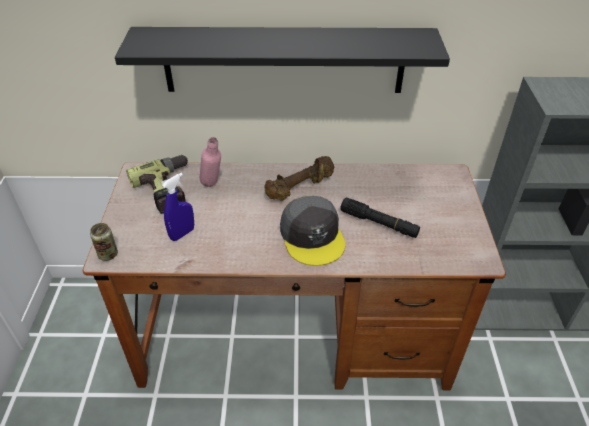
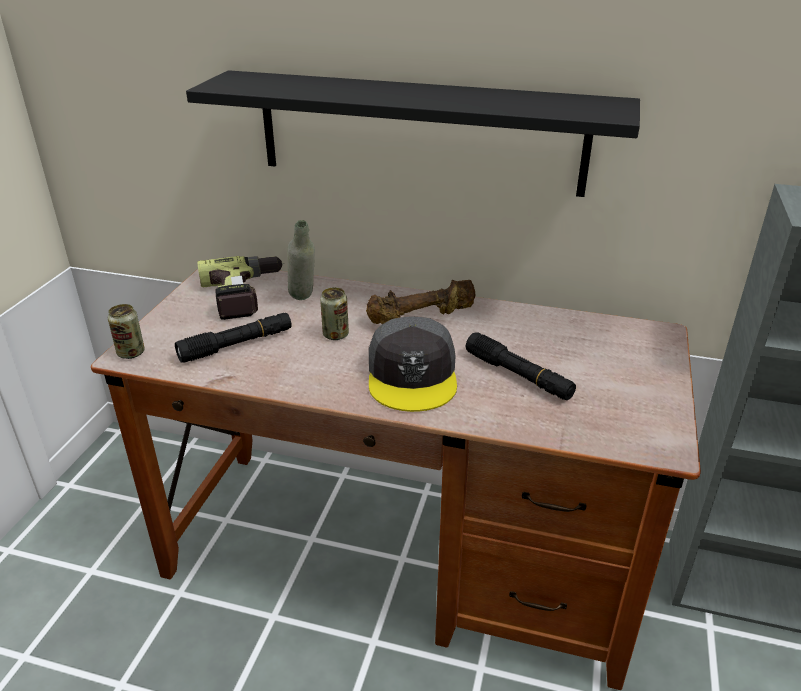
camera: 15 degrees right, 10 degrees down
blue spray bottle [162,173,194,241] -> black flashlight [175,313,292,363]
pink bottle [200,137,221,187] -> grey bottle [287,220,315,300]
none -> can [320,287,349,340]

